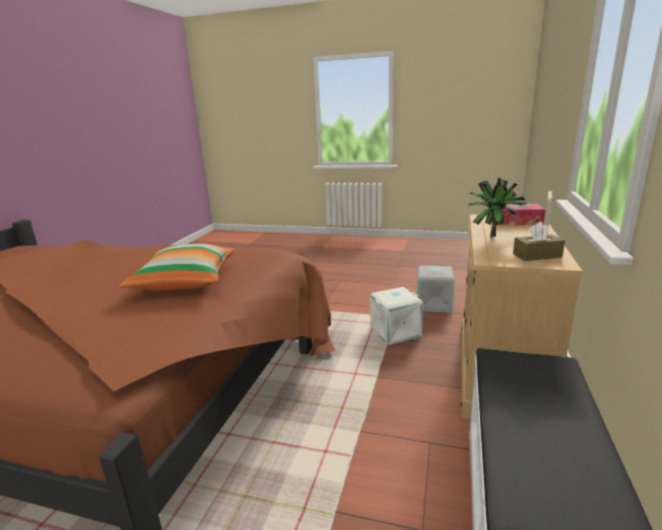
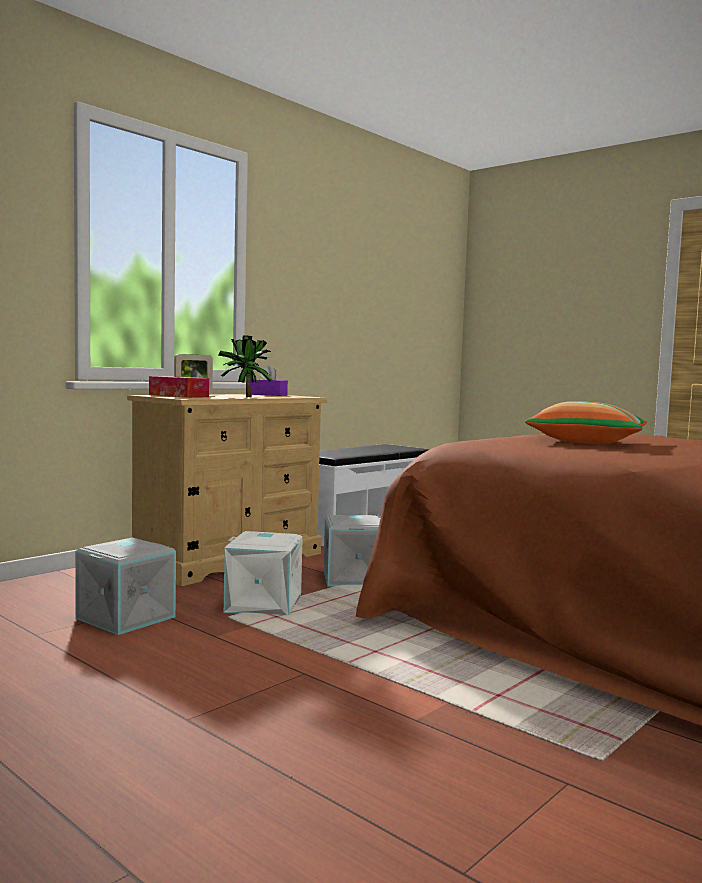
camera: 155 degrees left, 15 degrees down
brown tissue box [513,222,565,261] -> purple tissue box [250,365,288,396]
none -> grey storage box [323,515,380,586]

